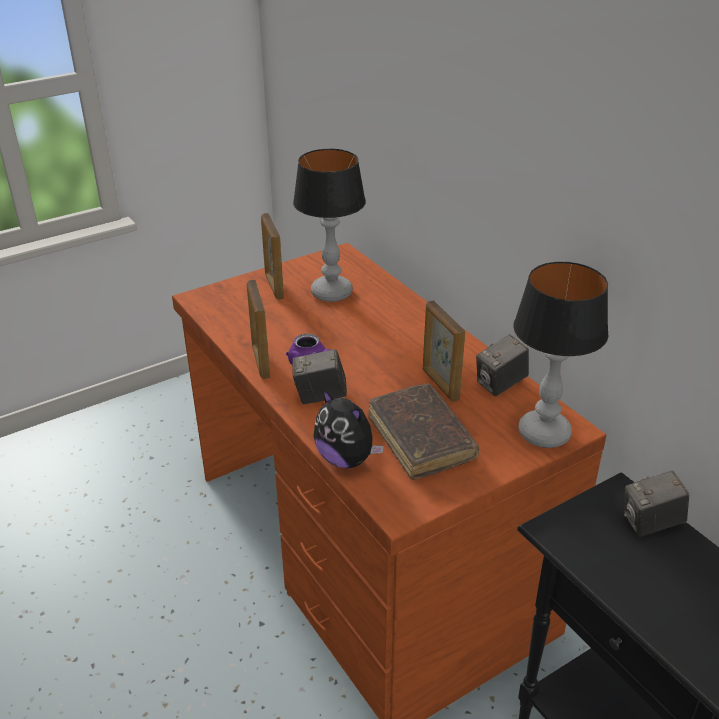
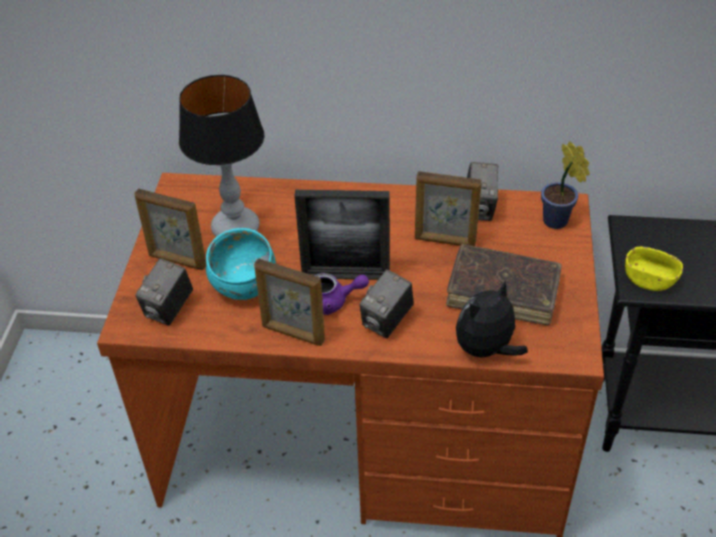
camera: 50 degrees left, 10 degrees up
plush toy [313,389,384,468] -> plush toy turned 150 degrees clockwise [456,281,528,365]
table lamp [513,262,608,448] -> potted plant [541,142,590,229]
camera [624,470,689,537] -> camera moved to [135,258,193,326]
none -> turquoise bowl [206,228,276,300]
none -> picture frame [294,190,390,280]
none -> yellow bowl [625,247,683,291]

